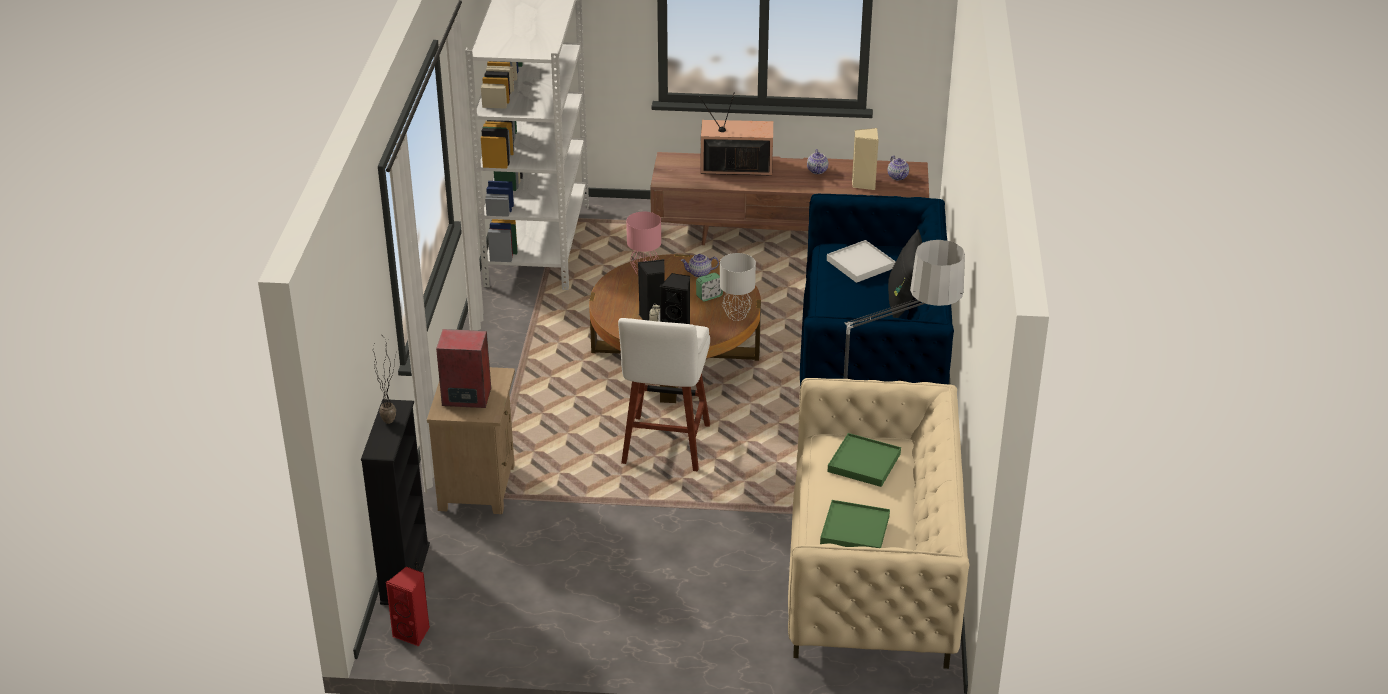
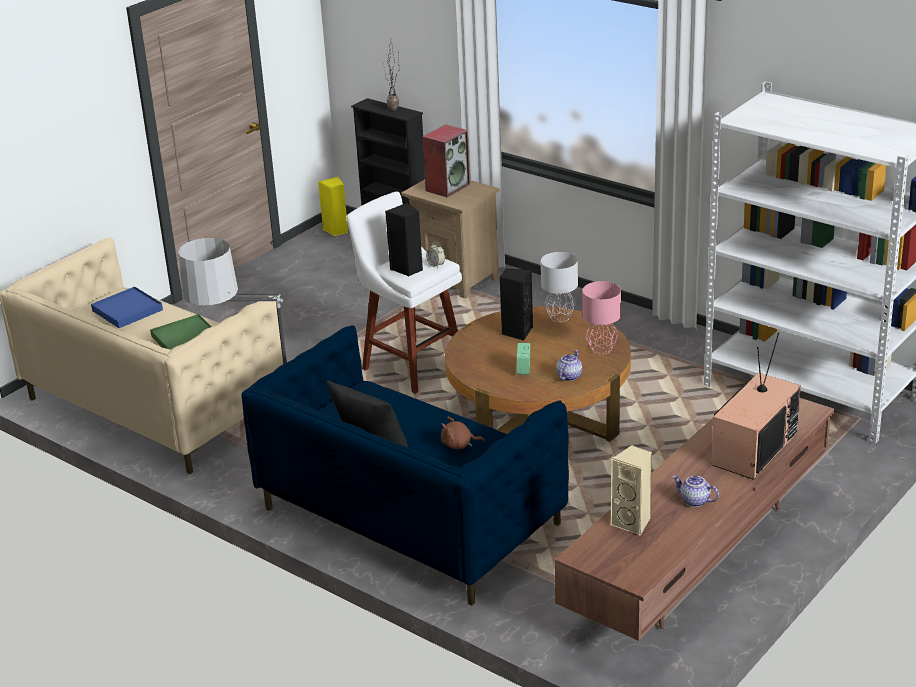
camera: 125 degrees right, 5 degrees down
red speaker [386,566,430,646] -> yellow speaker [318,177,348,236]
grey table lamp [720,253,756,321] -> grey table lamp moved to [541,252,578,322]
green tray [820,500,890,548] -> blue tray [91,286,163,328]
white tray [827,240,896,283] -> brown plush toy [441,416,485,449]
teapot [888,155,909,180] -> none

